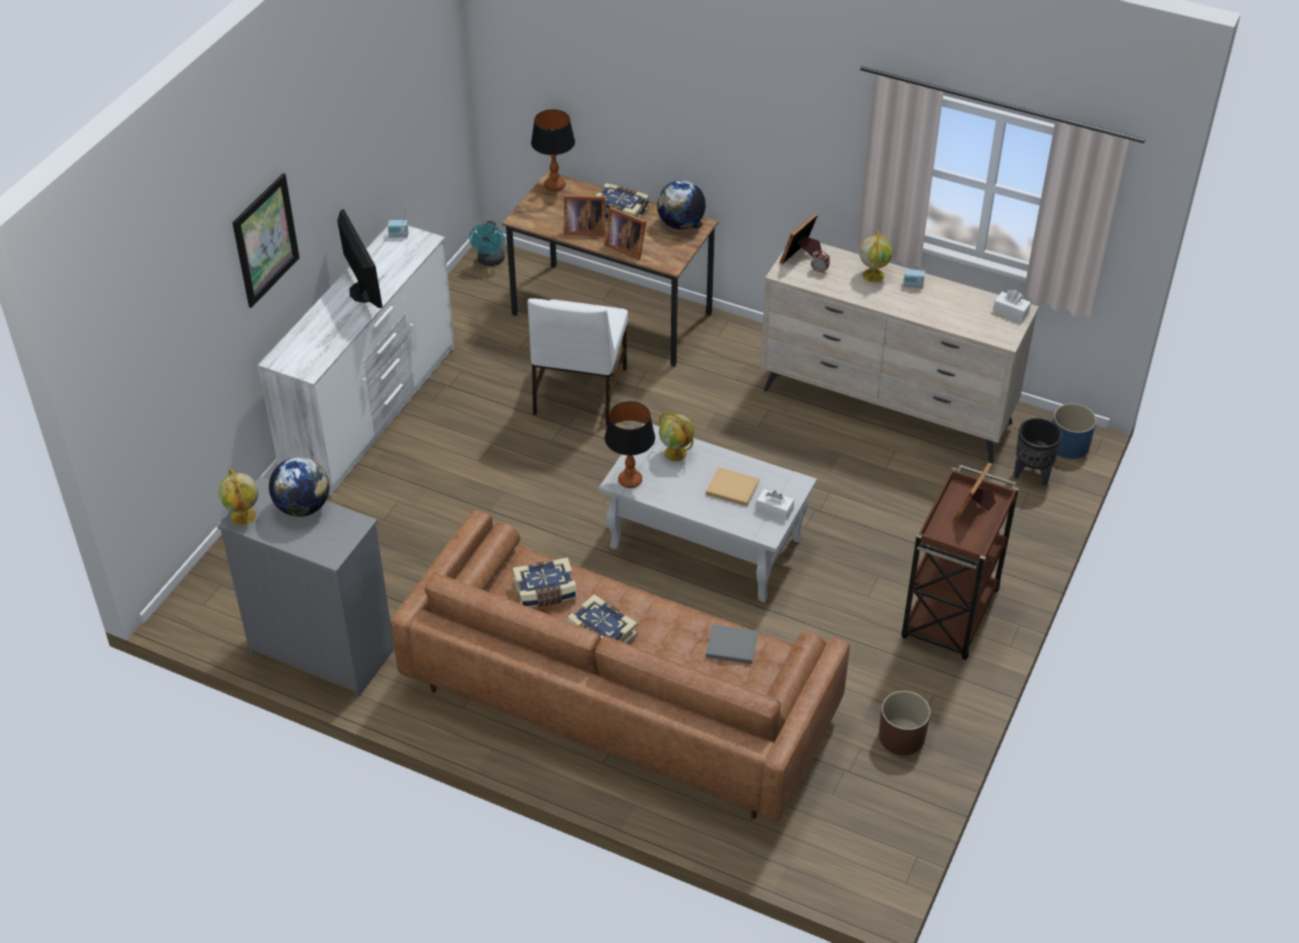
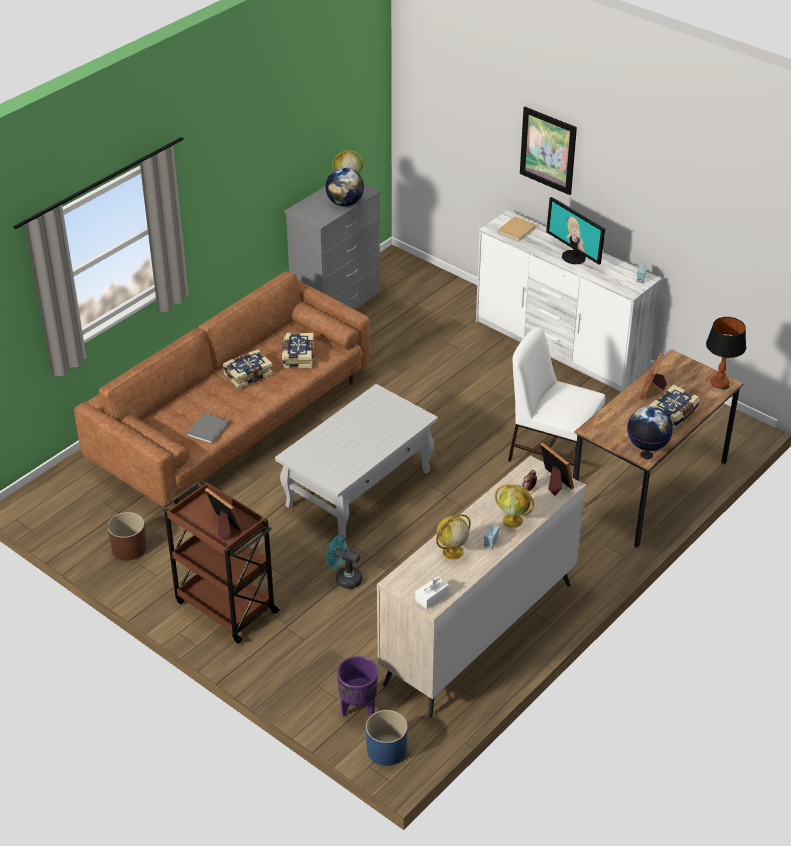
camera: 105 degrees right, 5 degrees down
monitor [337,209,383,308] -> monitor turned 60 degrees clockwise [546,197,605,264]
turquoise fan [469,220,505,266] -> turquoise fan moved to [326,535,363,589]
picture frame [604,207,646,260] -> none
table lamp [605,401,655,488] -> none
globe [659,412,694,461] -> globe moved to [436,514,471,560]
beige book [706,467,759,506] -> beige book moved to [498,217,536,242]
white tissue box [756,489,794,521] -> none
black planter [1014,418,1062,486] -> purple planter [337,656,378,717]

